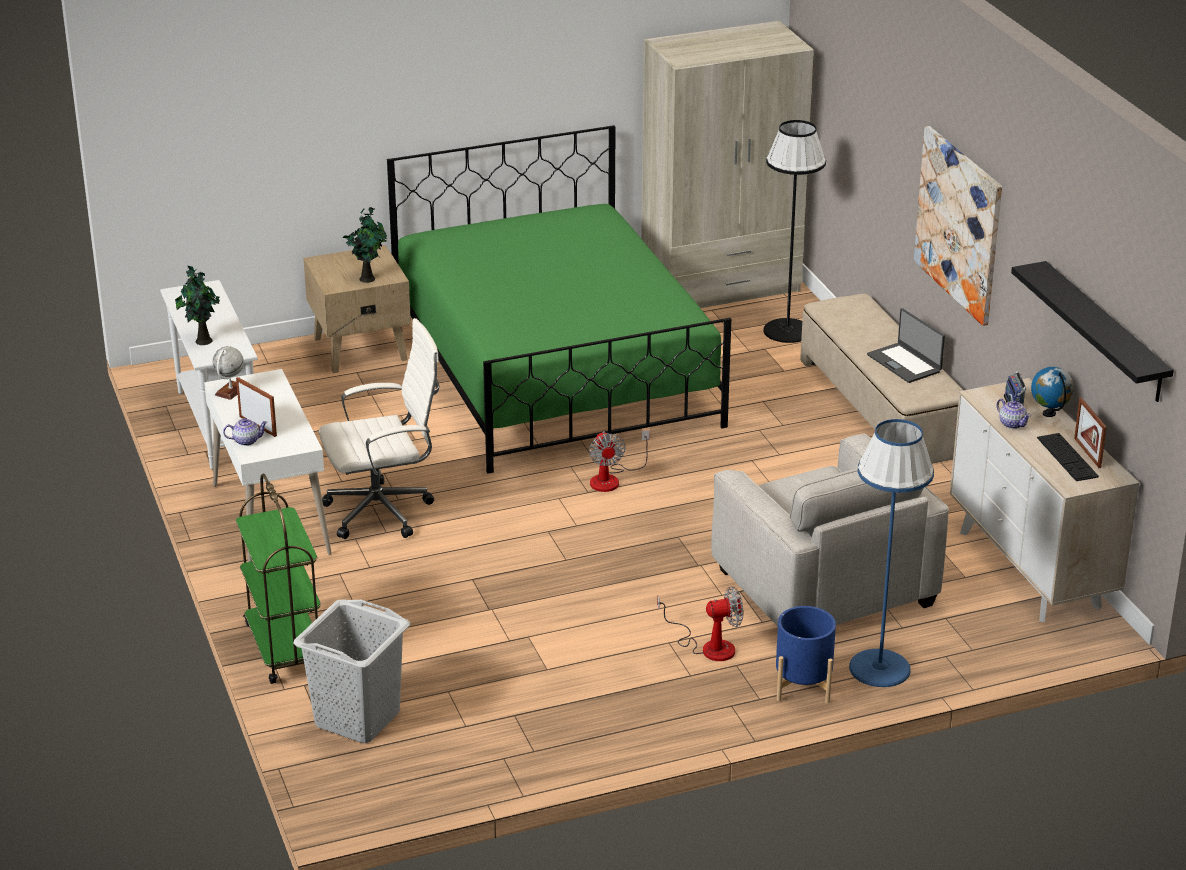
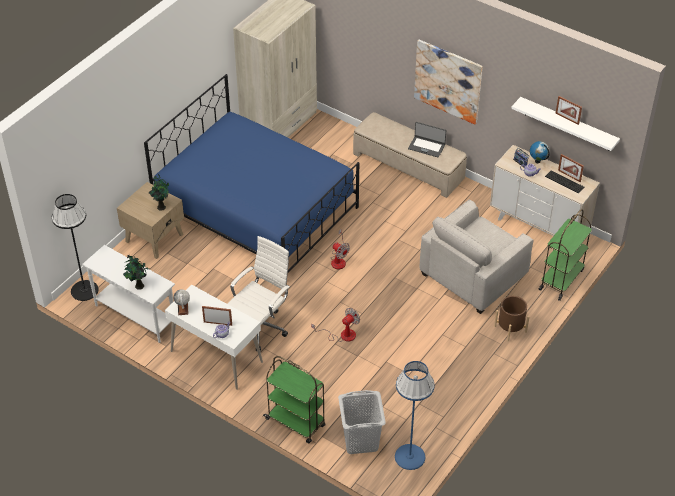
camera: 35 degrees left, 15 degrees up
green bed [387,125,731,474] -> blue bed [144,74,359,272]
fan [657,587,743,661] -> fan moved to [311,308,360,342]
grey armchair [711,433,949,626] -> grey armchair turned 105 degrees clockwise [419,199,534,314]
black floor lamp [763,120,826,343] -> black floor lamp moved to [51,194,99,301]
blue planter [776,606,836,704] -> brown planter [494,296,530,342]
blue floor lamp [849,419,934,687] -> blue floor lamp moved to [395,361,435,470]
black shelf [1011,261,1174,402] -> white shelf [511,97,620,151]
none -> green cart [539,209,592,301]
none -> picture frame [556,96,582,125]

